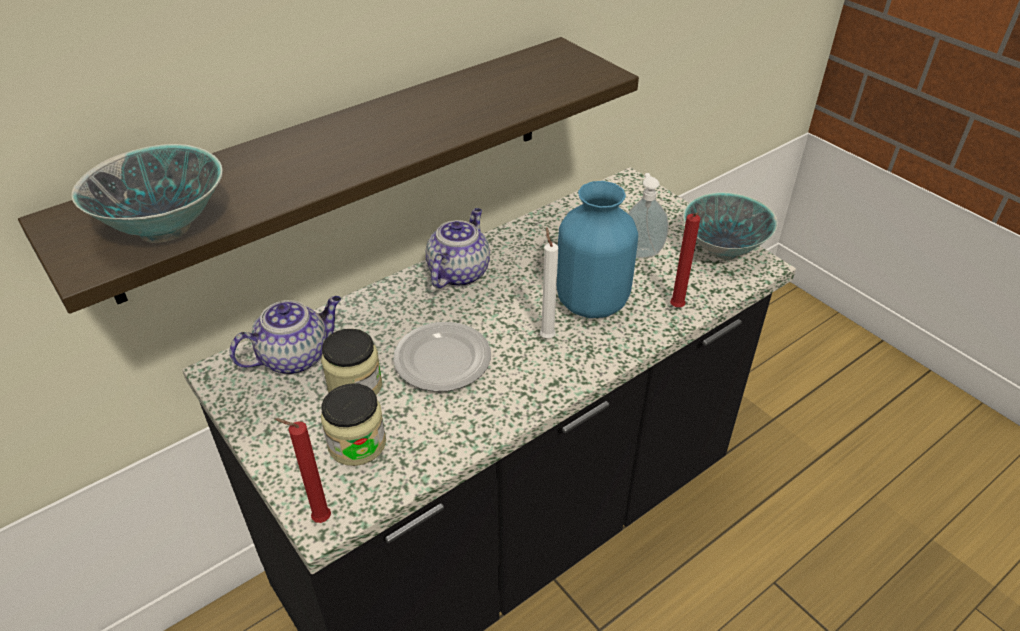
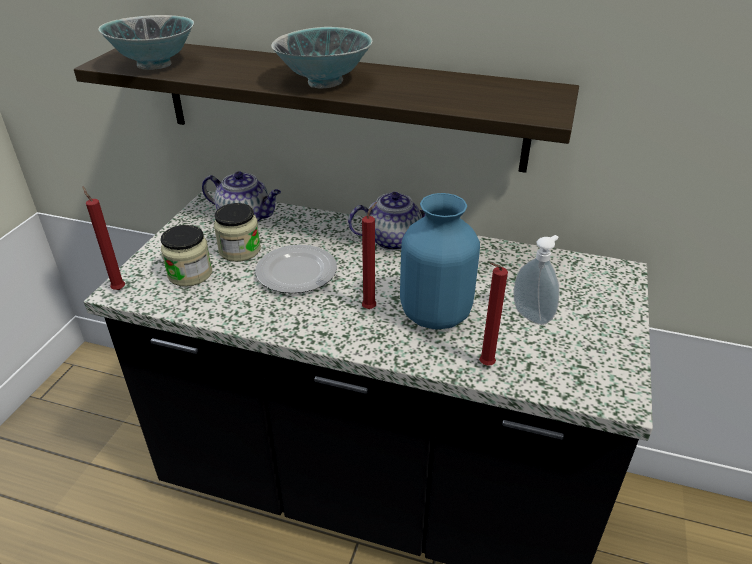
camera: 55 degrees right, 5 degrees down
white candle [540,227,558,338] -> red candle [362,202,377,309]
bowl [683,192,778,260] -> bowl moved to [271,27,373,88]

